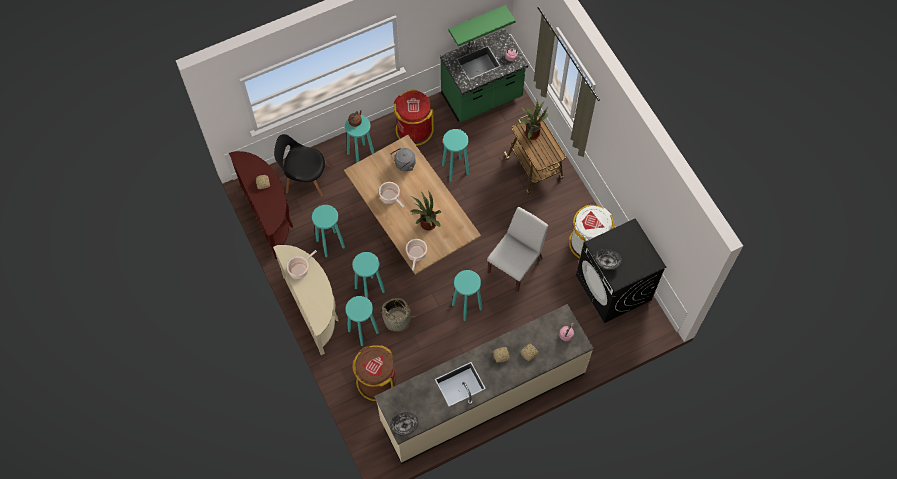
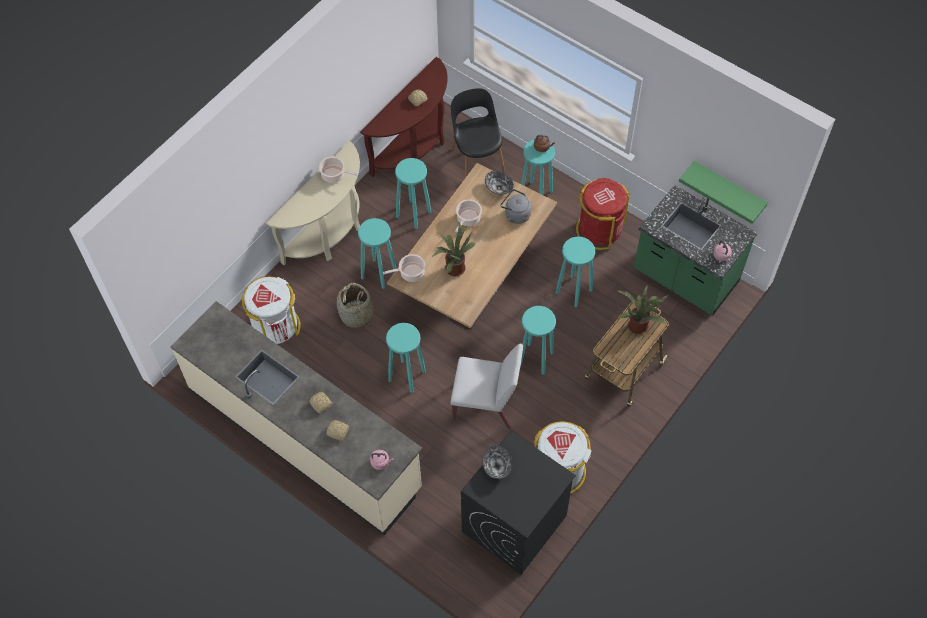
camera: 65 degrees right, 5 degrees down
turquoise stool [345,296,379,346] -> turquoise stool moved to [521,306,556,375]
brown trash can [352,345,396,401] -> white trash can [242,276,301,344]
bowl [390,412,418,436] -> bowl moved to [485,171,514,195]

